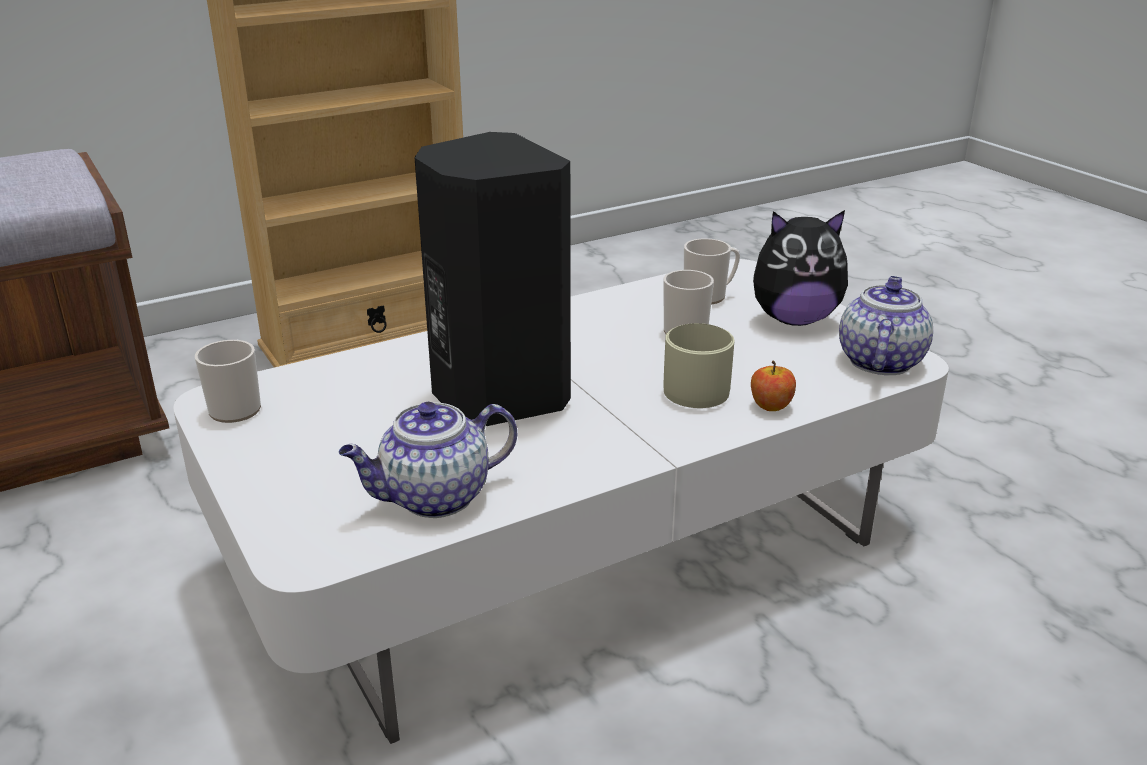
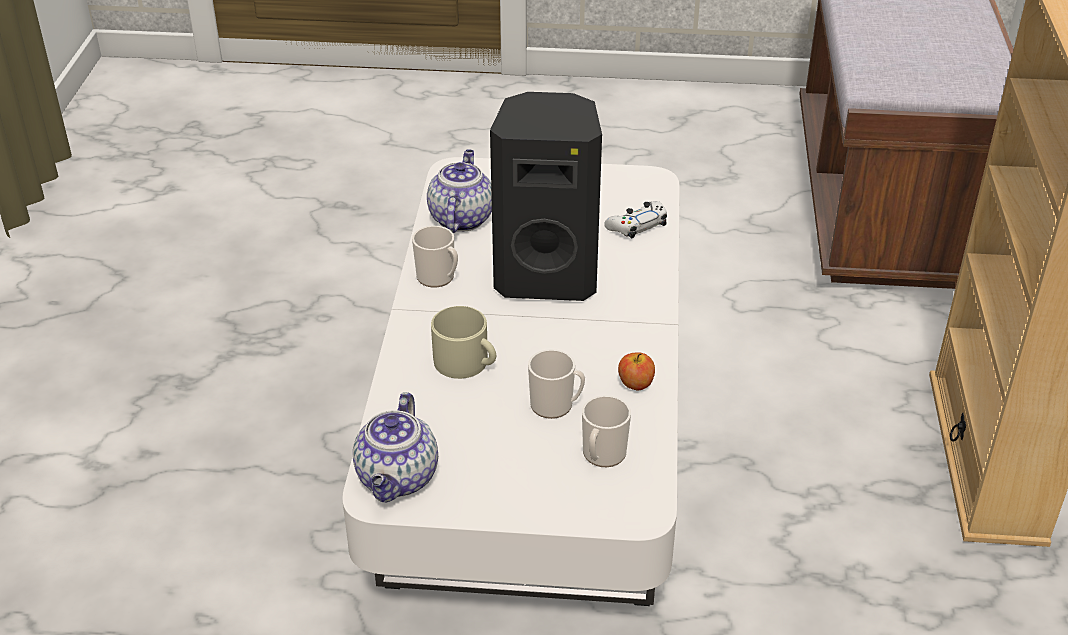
camera: 125 degrees right, 10 degrees up
mug [195,340,261,423] -> mug moved to [412,226,458,287]
apple [751,361,796,411] -> apple moved to [618,352,655,390]
plush toy [753,210,848,326] -> none
teapot [839,276,933,375] -> teapot turned 45 degrees clockwise [353,392,438,502]
none -> white game controller [604,201,667,239]

